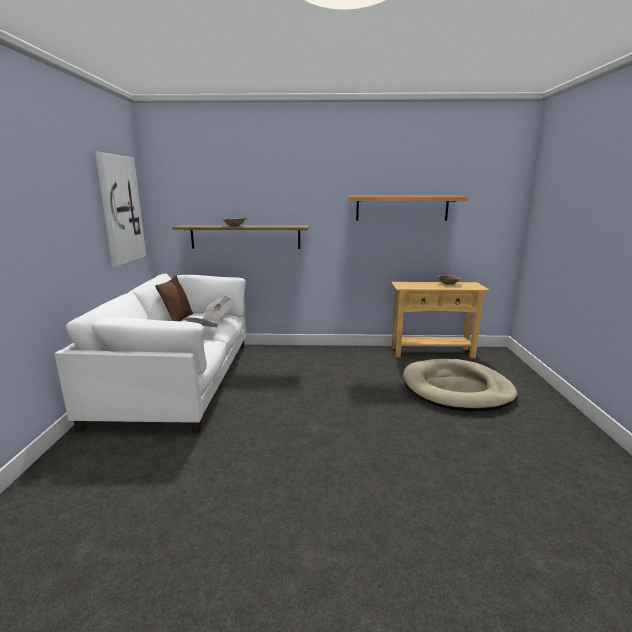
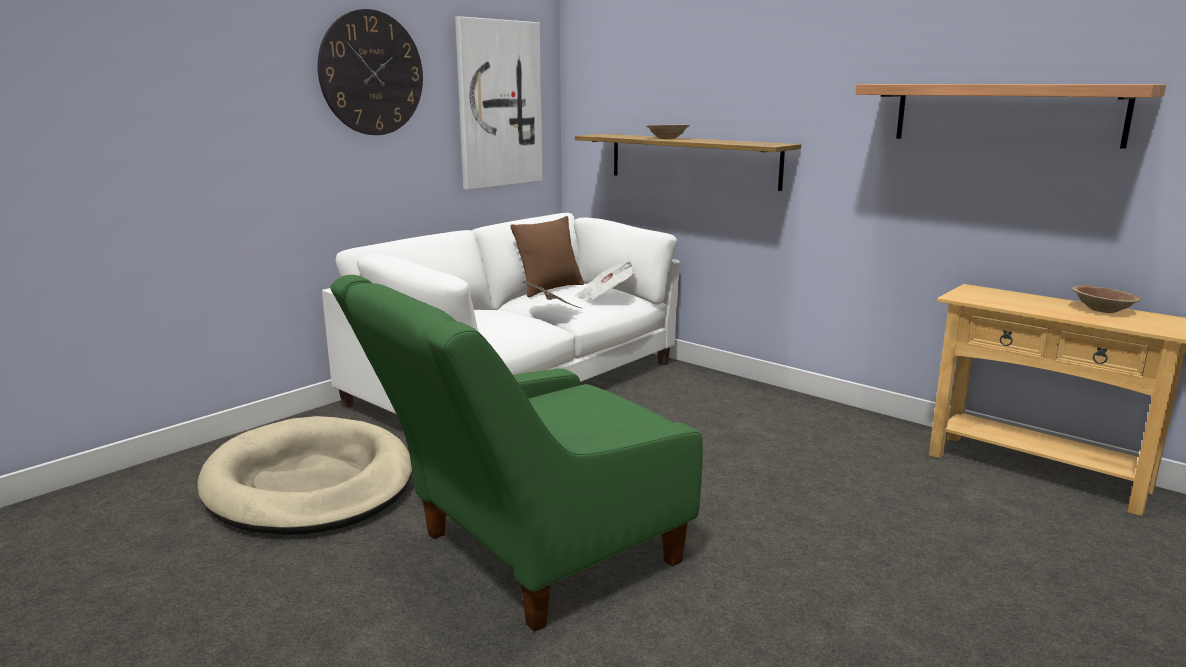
camera: 40 degrees right, 0 degrees up
beige dog bed [403,359,517,411] -> beige dog bed moved to [197,416,412,535]
none -> wall clock [318,9,423,135]
none -> green armchair [330,275,703,632]

